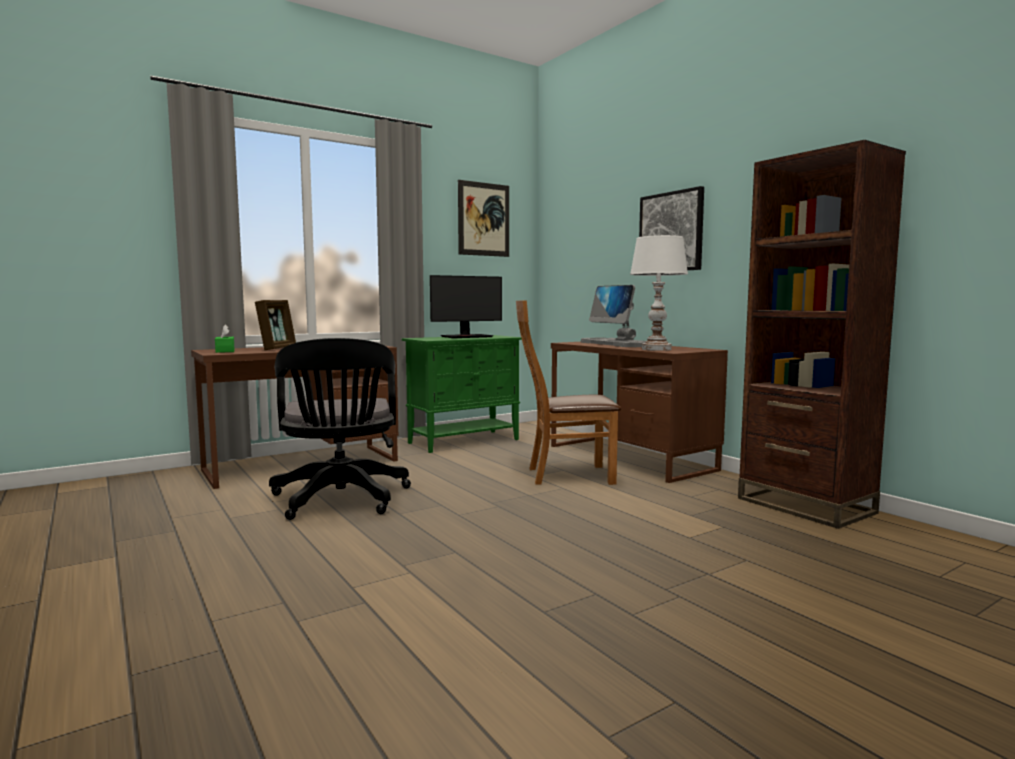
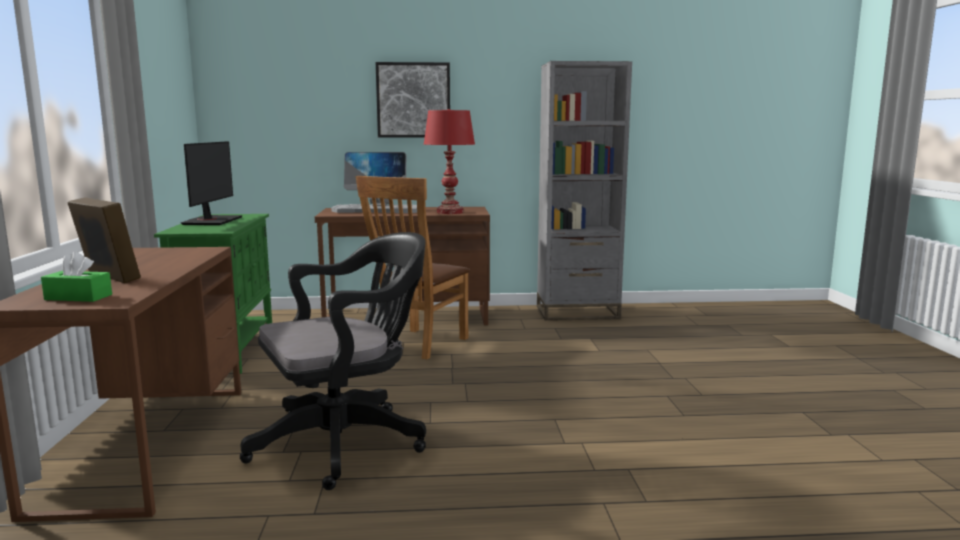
camera: 60 degrees left, 5 degrees up
black office chair [269,338,411,520] -> black office chair turned 45 degrees counterclockwise [240,232,426,490]
picture [458,180,509,257] -> none
white table lamp [630,235,688,351] -> red table lamp [424,109,475,214]
brown bookcase [738,140,906,529] -> grey bookcase [537,61,632,321]

